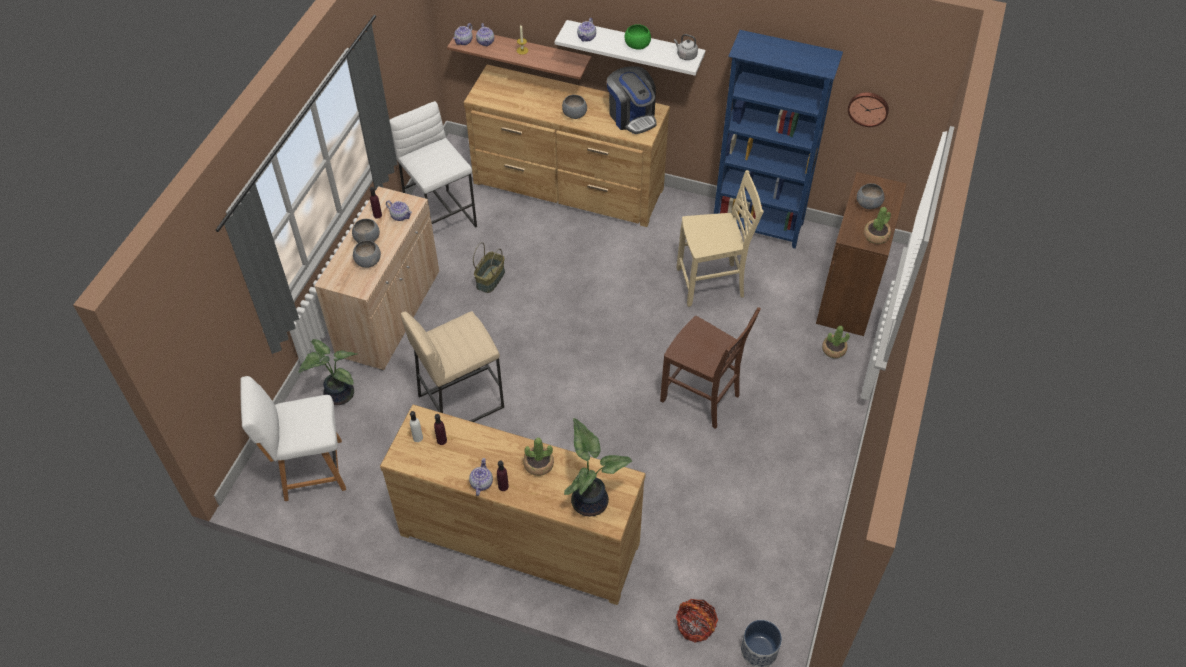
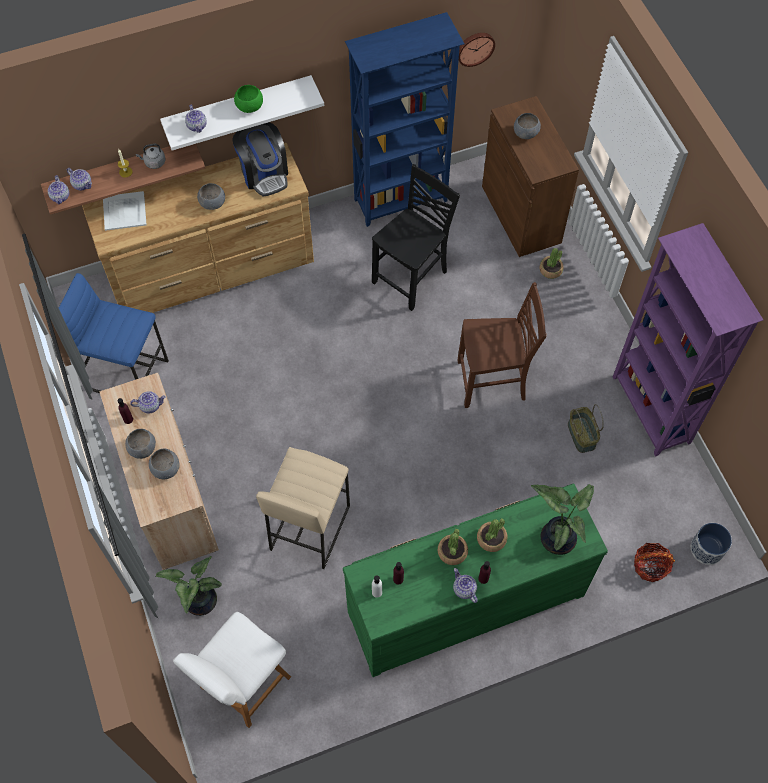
camera: 40 degrees left, 10 degrees up
brown dresser [380,404,645,605] -> green dresser [343,483,608,677]
white stool [389,101,477,228] -> blue stool [59,273,169,393]
basket [473,242,505,293] -> basket moved to [568,404,604,453]
coffee machine [607,66,656,134] -> coffee machine turned 45 degrees clockwise [232,122,288,197]
grey kettle [674,34,698,60] -> grey kettle moved to [136,144,166,169]
beige chair [677,170,763,307] -> black chair [372,164,460,311]
potted plant [864,207,891,244] -> potted plant moved to [438,529,468,565]
none -> white tray [103,191,147,231]
none -> purple bookcase [613,223,763,457]

